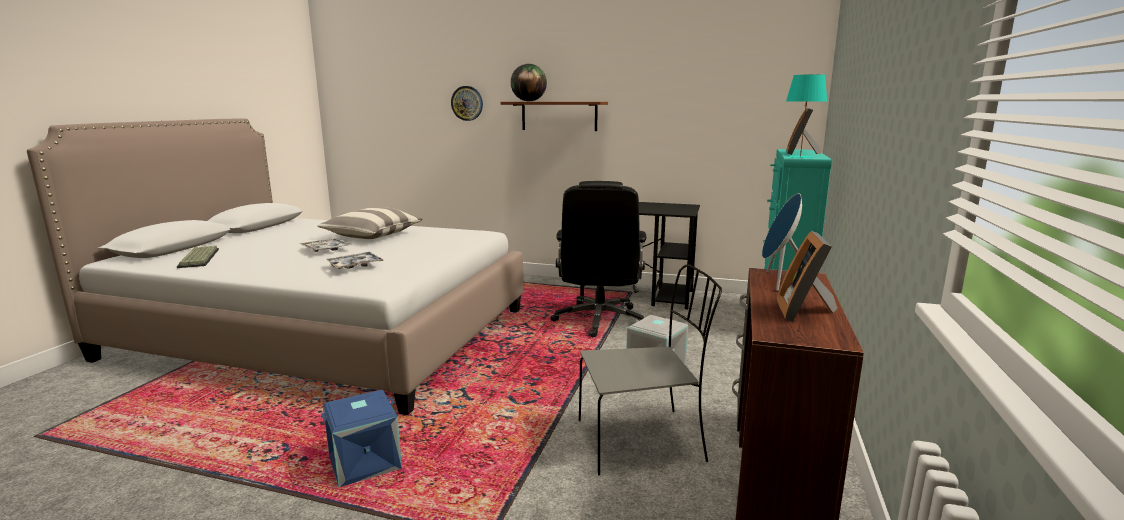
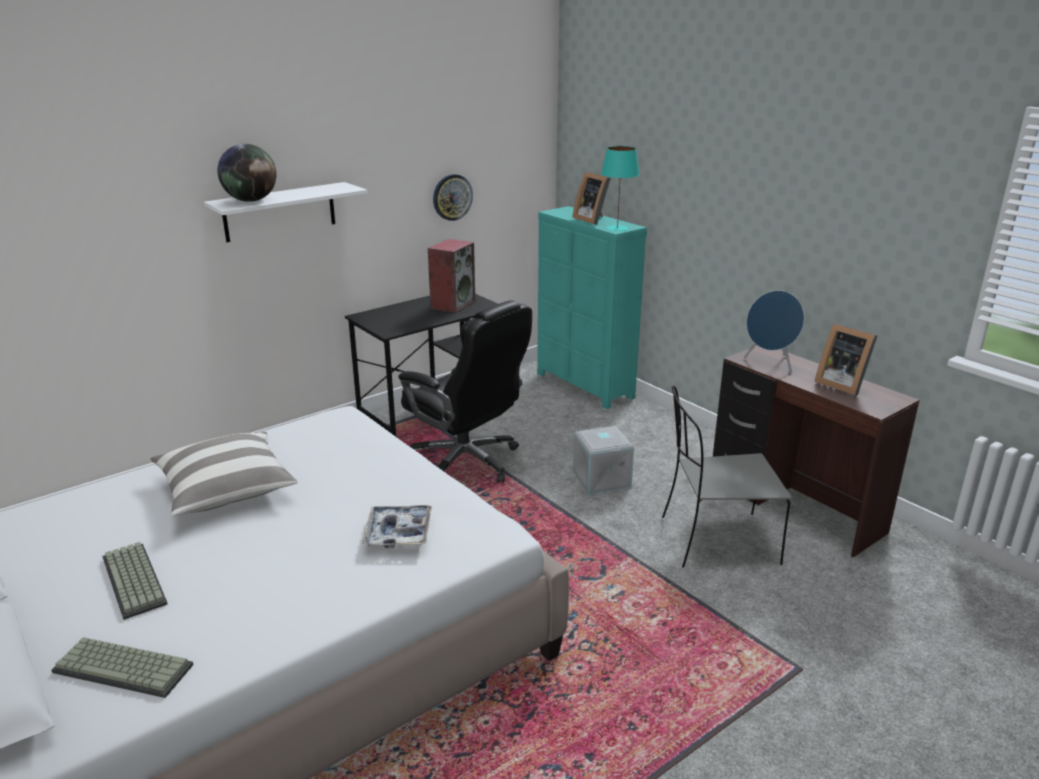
camera: 55 degrees left, 10 degrees up
tray [299,238,352,252] -> none
blue storage box [321,390,402,487] -> none
wall clock [451,86,483,121] -> wall clock moved to [433,174,473,221]
brown shelf [500,102,608,131] -> white shelf [204,182,368,242]
grey chair [579,264,722,475] -> grey chair turned 120 degrees counterclockwise [662,385,792,568]
none -> keyboard [102,542,168,620]
none -> speaker [428,239,475,313]

